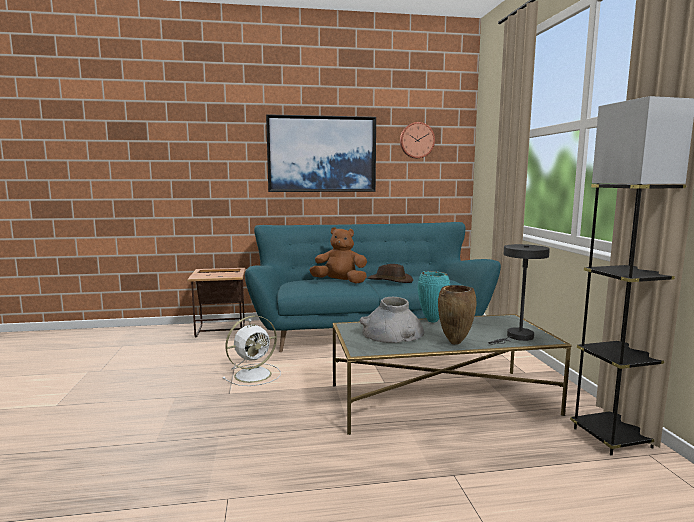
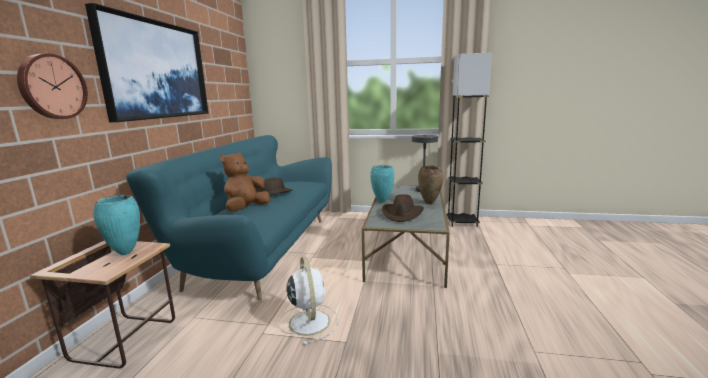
camera: 70 degrees left, 5 degrees up
grey vase [360,297,424,343] -> brown hat [382,194,424,222]
wall clock [400,122,435,158] -> wall clock moved to [17,53,88,119]
none -> turquoise vase [93,195,140,255]

